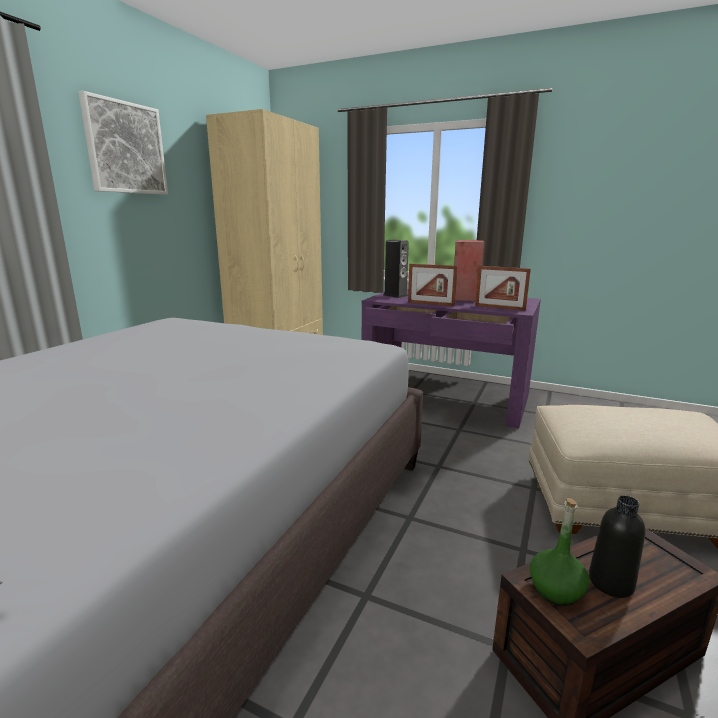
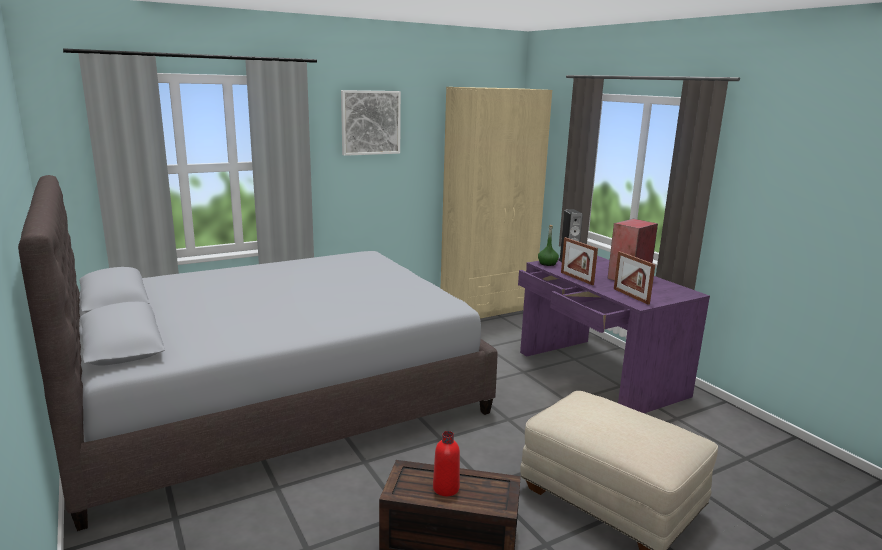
camera: 35 degrees right, 0 degrees up
green bottle [530,498,590,606] -> green bottle moved to [538,225,559,266]
black bottle [589,495,645,598] -> red bottle [433,431,460,496]

